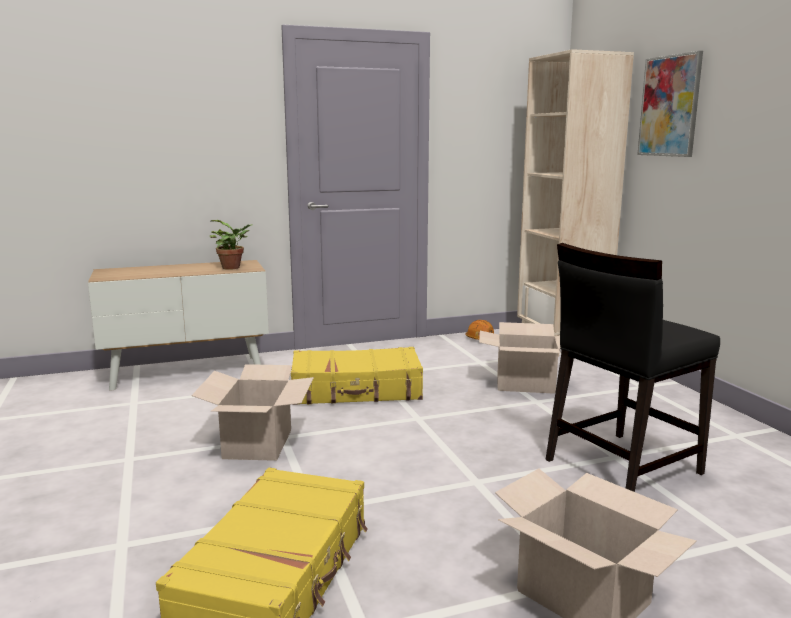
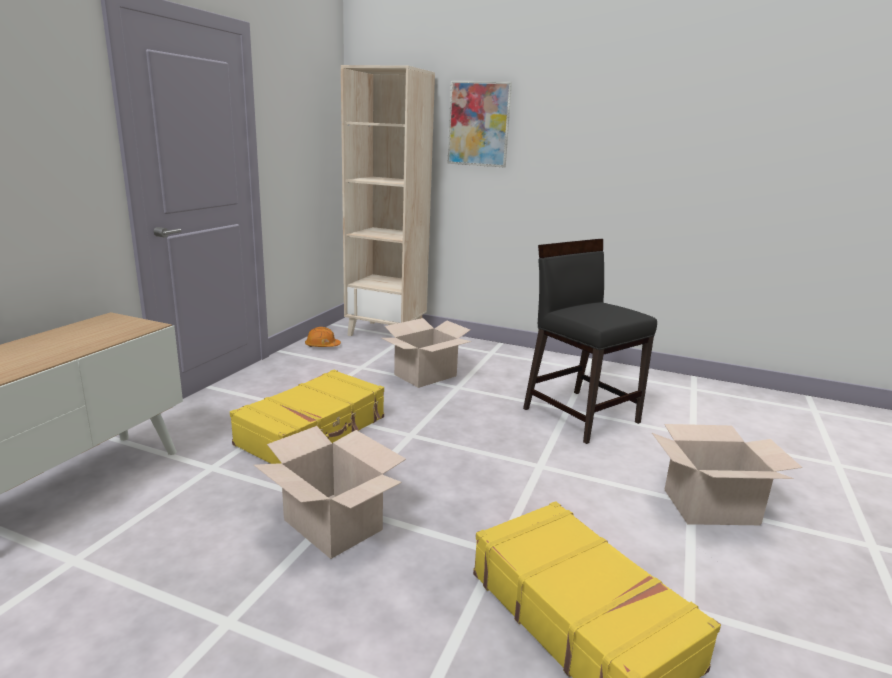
camera: 50 degrees left, 5 degrees up
potted plant [210,220,253,270] -> none
black chair [546,243,720,492] -> black chair turned 135 degrees clockwise [523,239,657,444]

